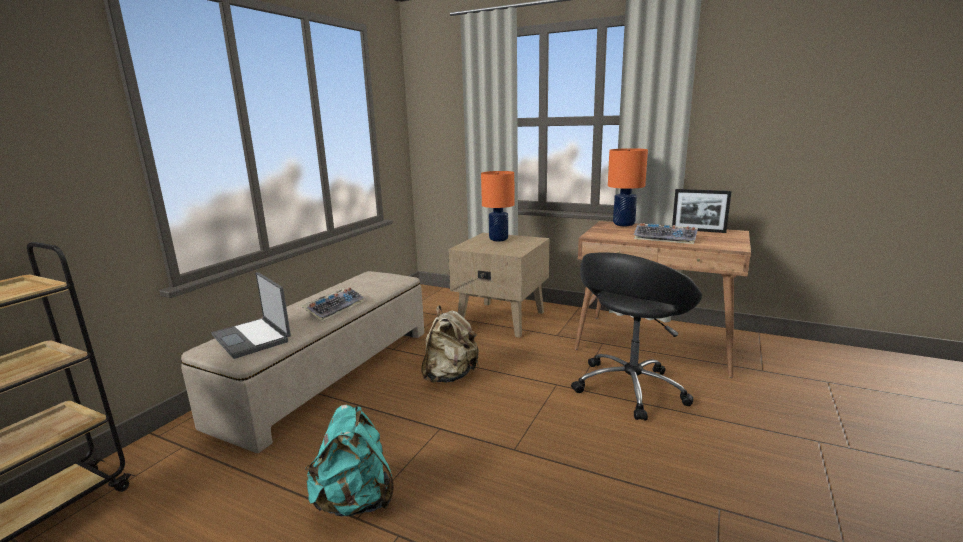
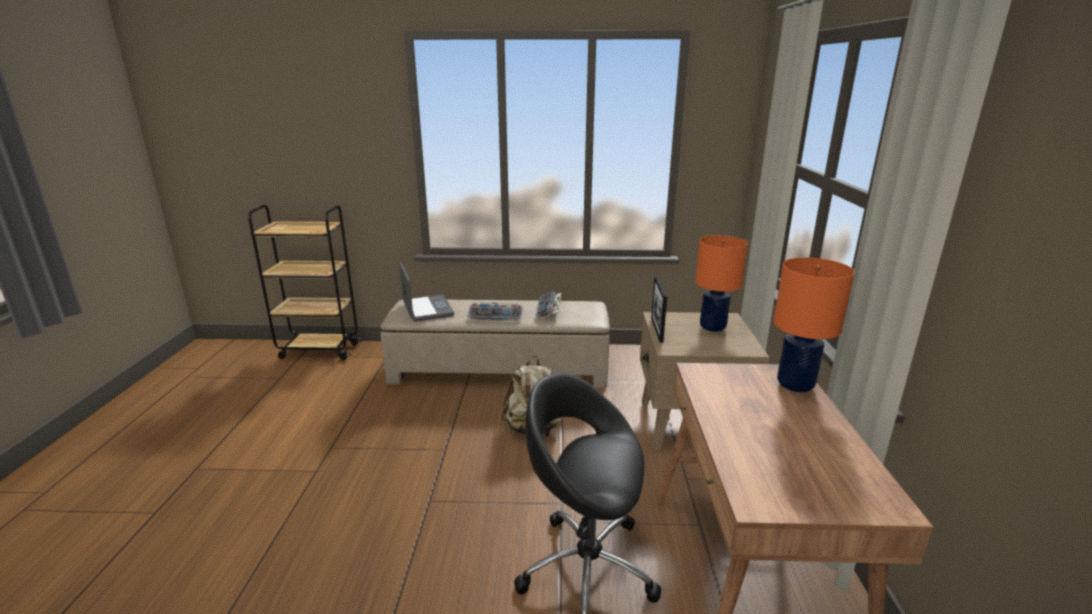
camera: 65 degrees right, 5 degrees up
laptop [211,272,291,359] -> laptop turned 135 degrees clockwise [399,263,454,322]
turquoise backpack [305,405,394,516] -> none
keyboard [633,223,698,244] -> keyboard moved to [535,291,561,320]
picture frame [672,189,732,233] -> picture frame moved to [651,276,667,342]

